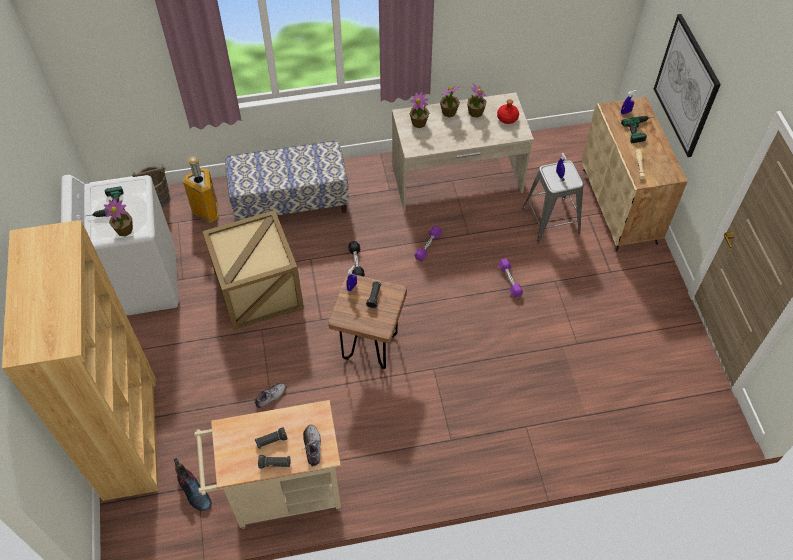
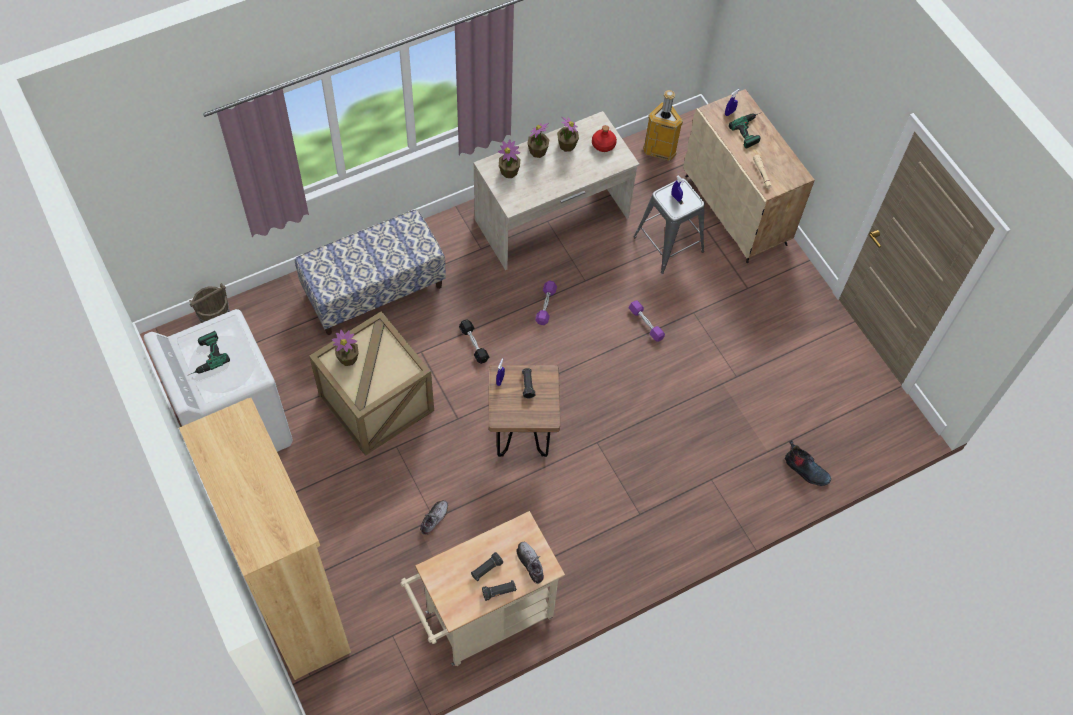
camera: 20 degrees left, 5 degrees up
potted plant [104,198,133,237] -> potted plant moved to [332,330,359,366]
boot [174,458,212,511] -> boot moved to [785,440,831,486]
trash can [183,156,219,223] -> trash can moved to [643,90,683,161]
picture [654,14,721,157] -> none

